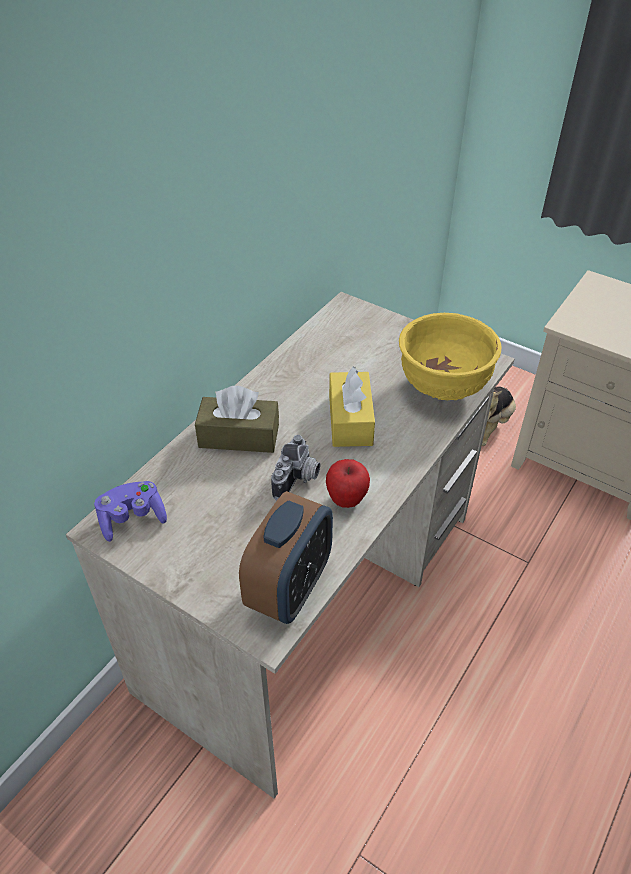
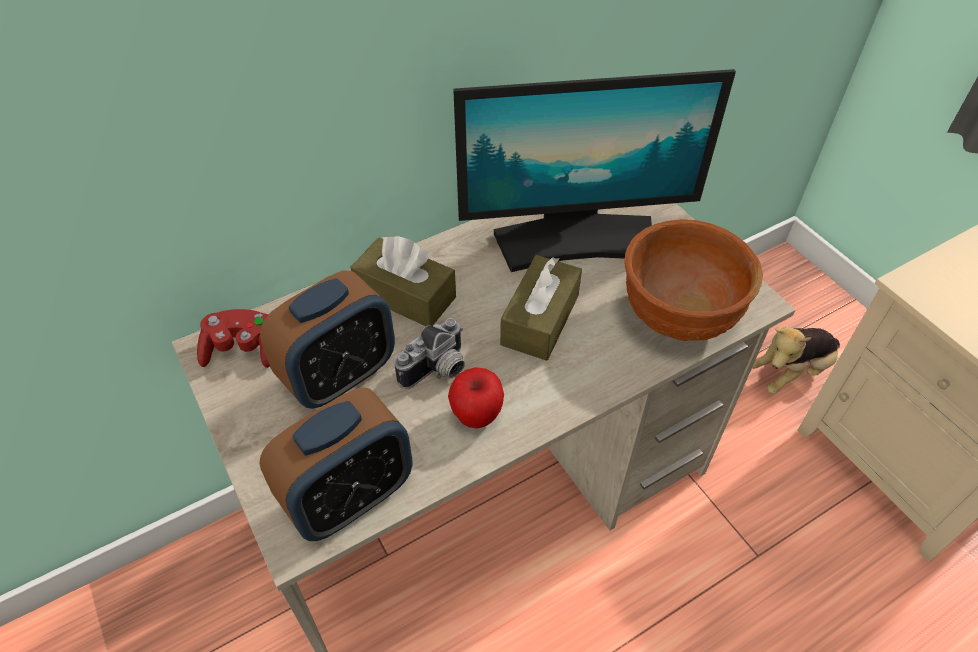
camera: 25 degrees right, 5 degrees up
purple game controller [94,481,167,542] -> red game controller [197,309,270,368]
yellow tissue box [329,367,375,447] -> brown tissue box [500,255,582,361]
yellow bowl [399,313,502,400] -> brown bowl [624,219,763,341]
none -> alarm clock [260,270,395,409]
none -> monitor [453,69,736,272]

